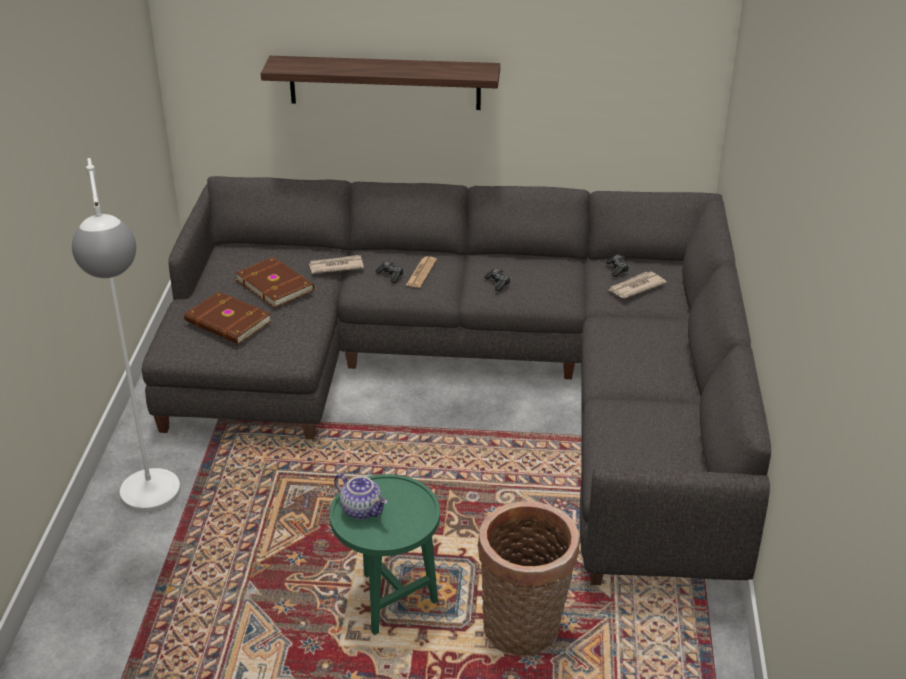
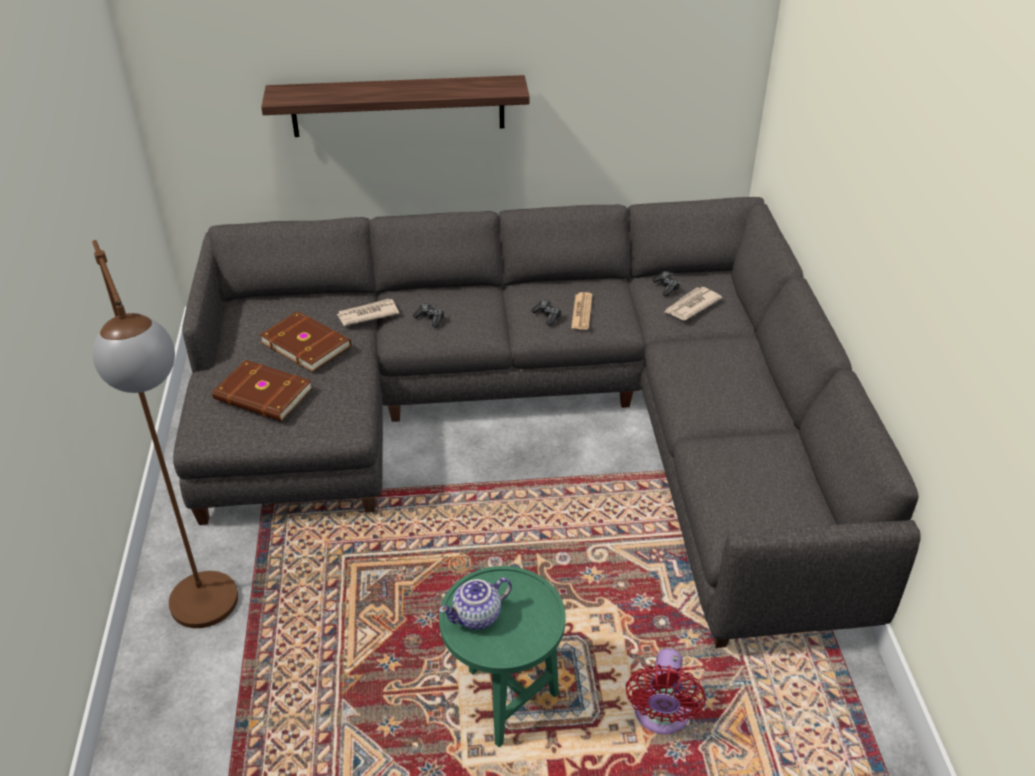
camera: 10 degrees left, 5 degrees up
white floor lamp [72,158,181,512] -> brown floor lamp [92,240,238,628]
teapot [334,473,388,520] -> teapot turned 120 degrees clockwise [439,577,512,630]
newspaper [406,256,437,288] -> newspaper moved to [571,292,592,330]
basket [477,501,580,657] -> red fan [626,649,706,734]

